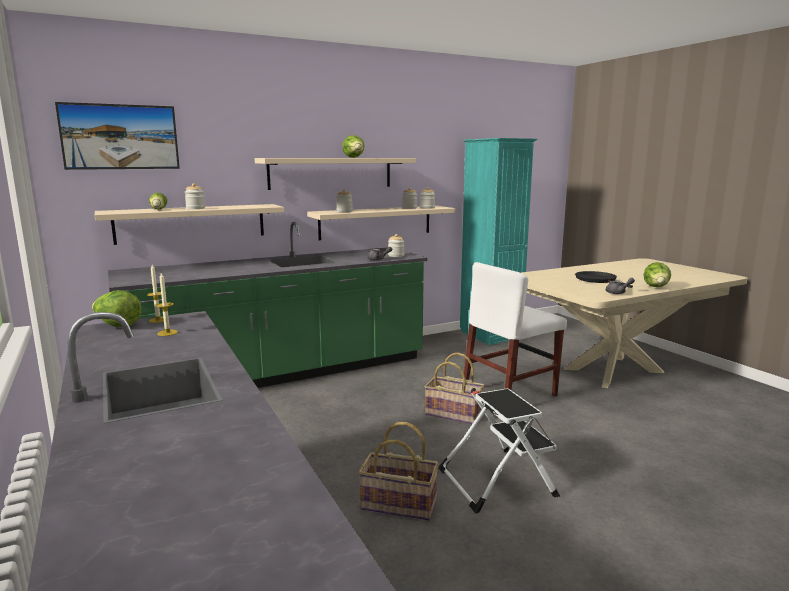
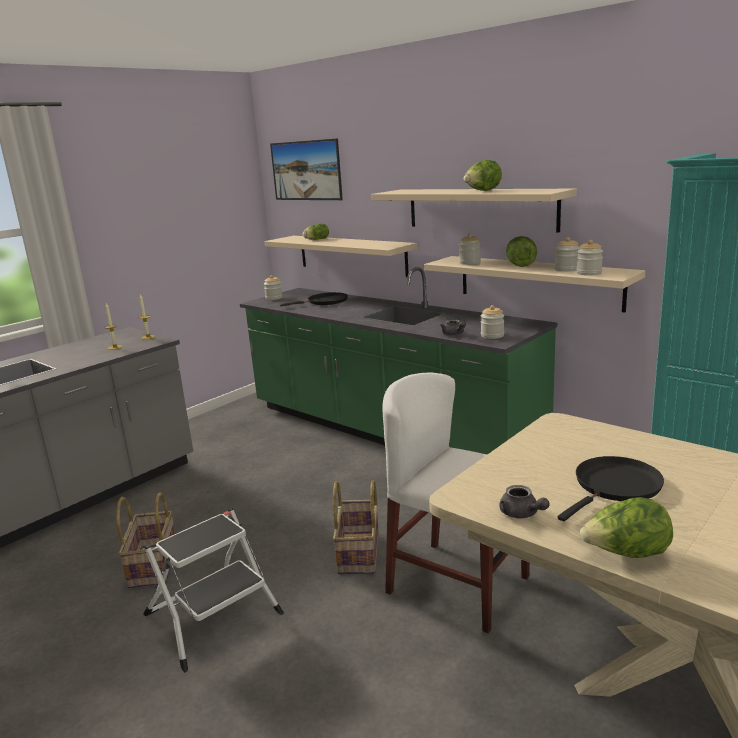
camera: 70 degrees right, 5 degrees up
lettuce [92,290,142,327] -> lettuce moved to [506,236,537,267]
jar [185,183,205,209] -> jar moved to [264,275,282,300]
none -> black frying pan [280,292,348,306]

